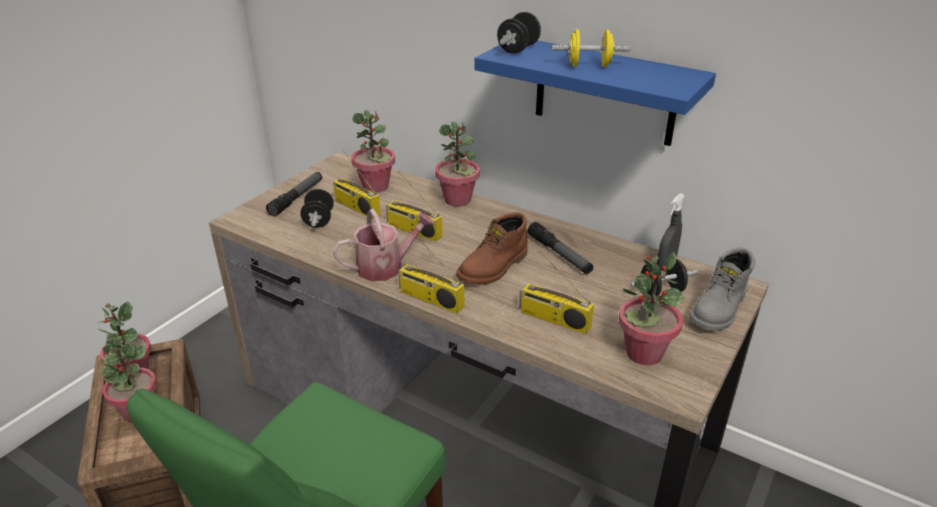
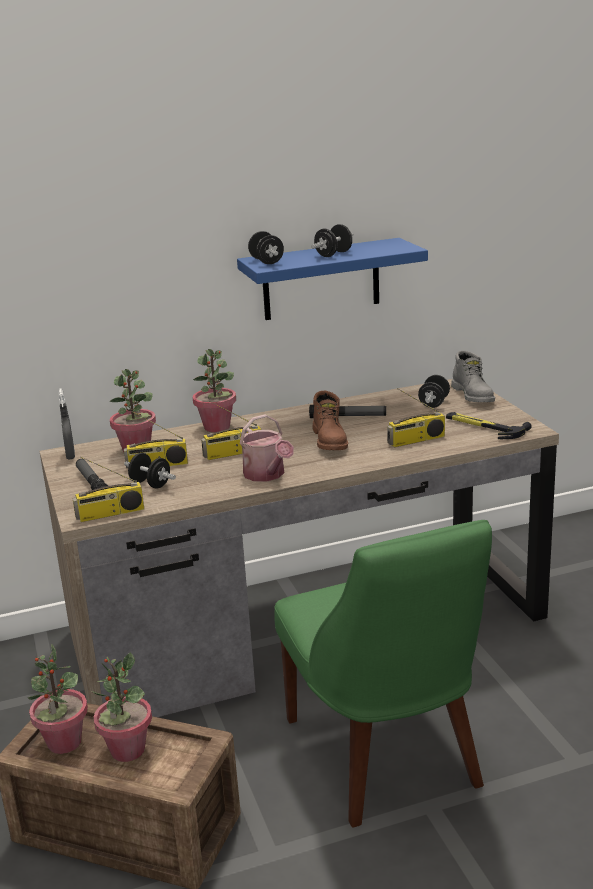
camera: 50 degrees left, 10 degrees down
watering can [333,209,435,281] -> watering can turned 135 degrees clockwise [240,414,294,482]
radio [398,233,464,314] -> radio moved to [73,457,144,522]
yellow dumbbell [552,29,631,67] -> black dumbbell [311,224,353,257]
potted plant [619,251,685,365] -> hammer [446,412,532,439]
grey spray bottle [657,193,685,271] -> grey spray bottle moved to [59,388,75,459]

